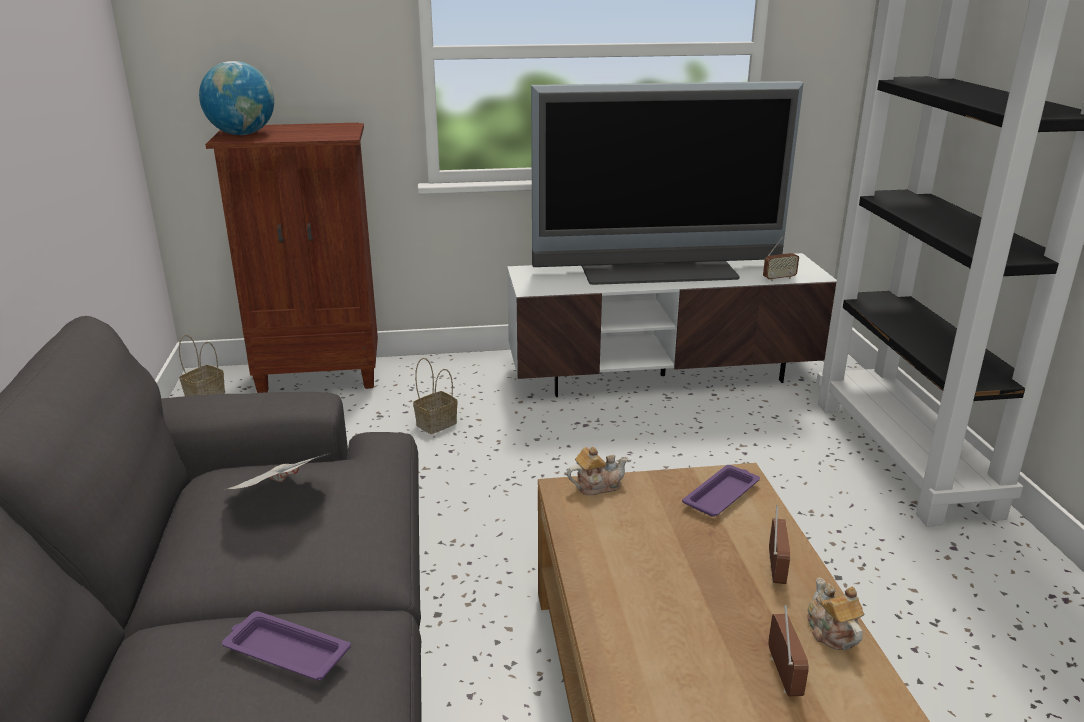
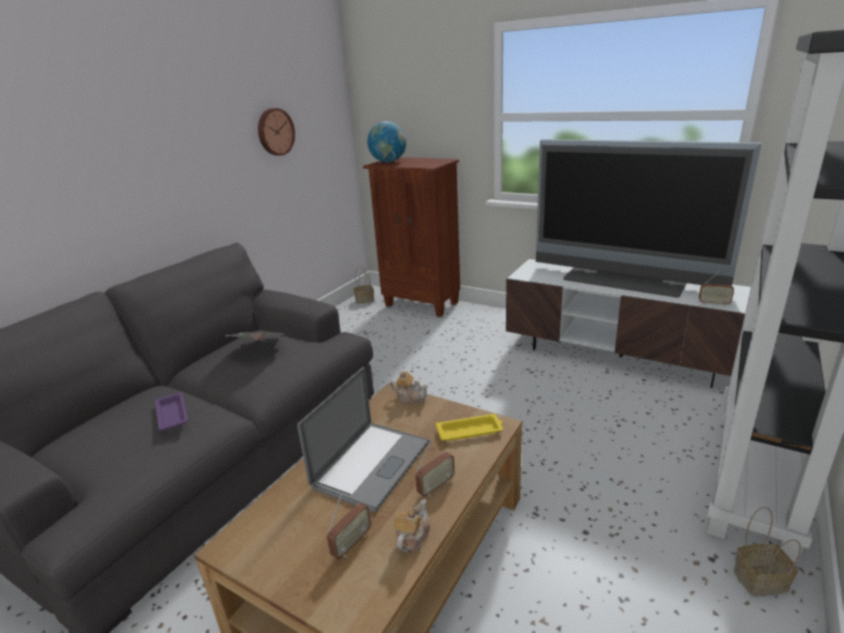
camera: 40 degrees right, 0 degrees up
basket [413,358,458,434] -> basket moved to [734,507,801,596]
purple tray [682,465,760,517] -> yellow tray [436,414,503,441]
none -> wall clock [258,108,295,156]
none -> laptop [297,367,429,512]

